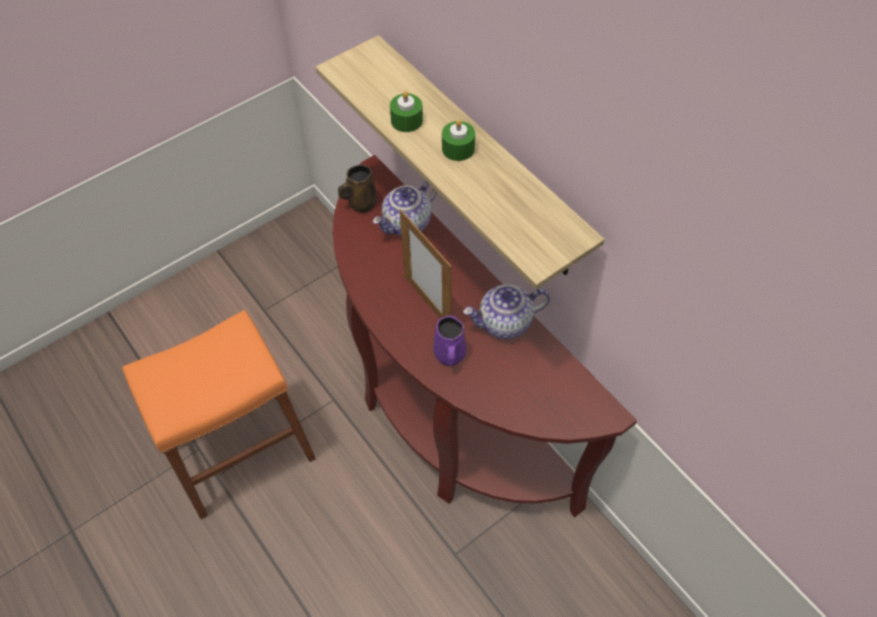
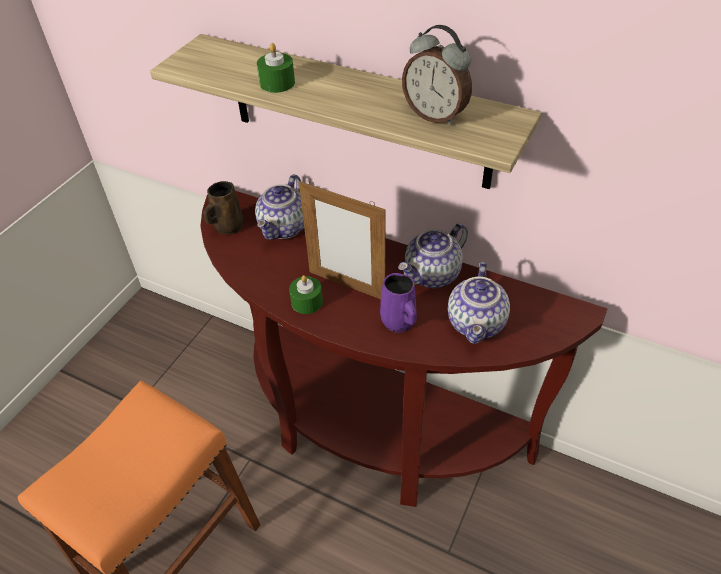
camera: 25 degrees left, 10 degrees down
green candle [442,119,475,161] -> green candle moved to [289,275,323,314]
none -> alarm clock [402,25,472,126]
none -> teapot [448,262,510,344]

